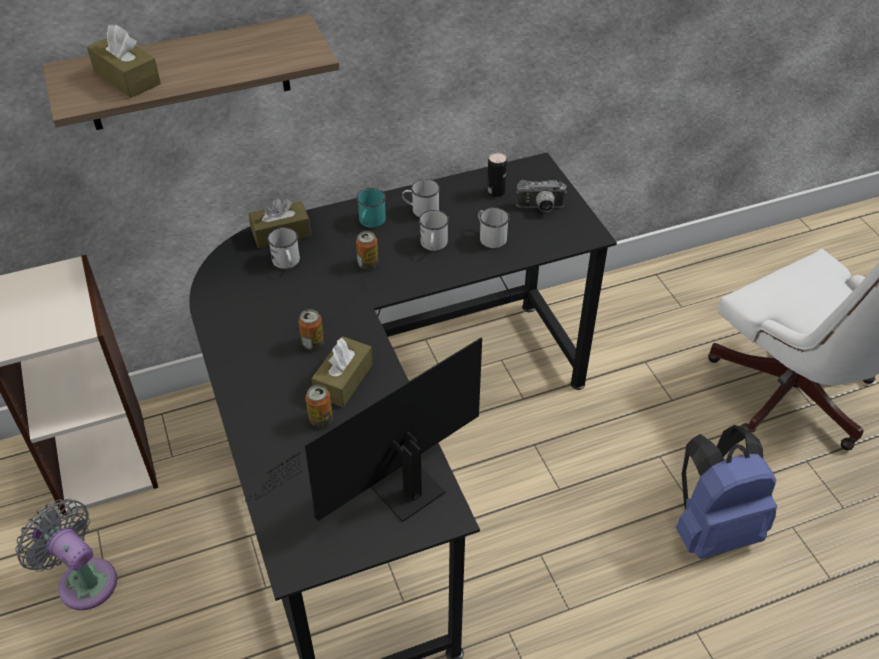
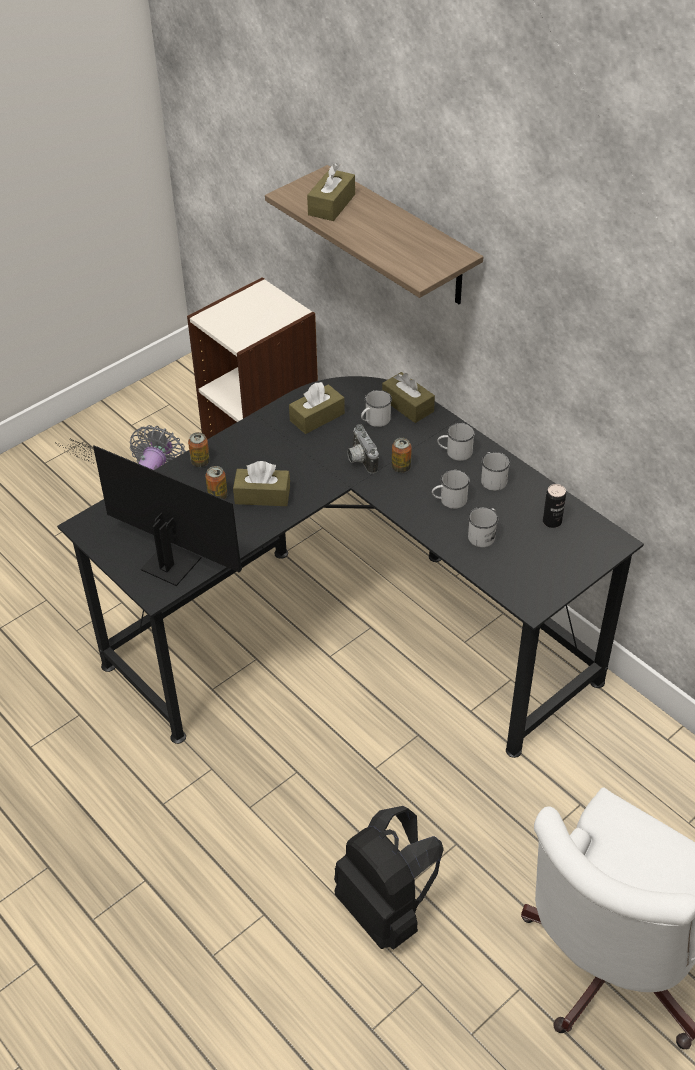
camera: 70 degrees right, 0 degrees up
can [298,309,324,350] -> can moved to [188,432,210,467]
turquoise mug [356,188,386,228] -> white mug [438,423,475,461]
camera [516,180,567,212] -> camera moved to [347,424,379,474]
blue backpack [676,425,777,559] -> black backpack [334,806,444,950]
none -> brown tissue box [289,382,345,434]

